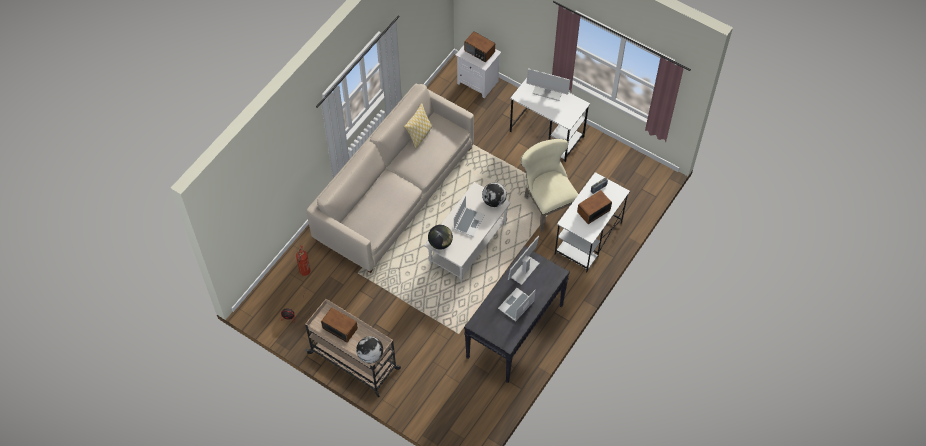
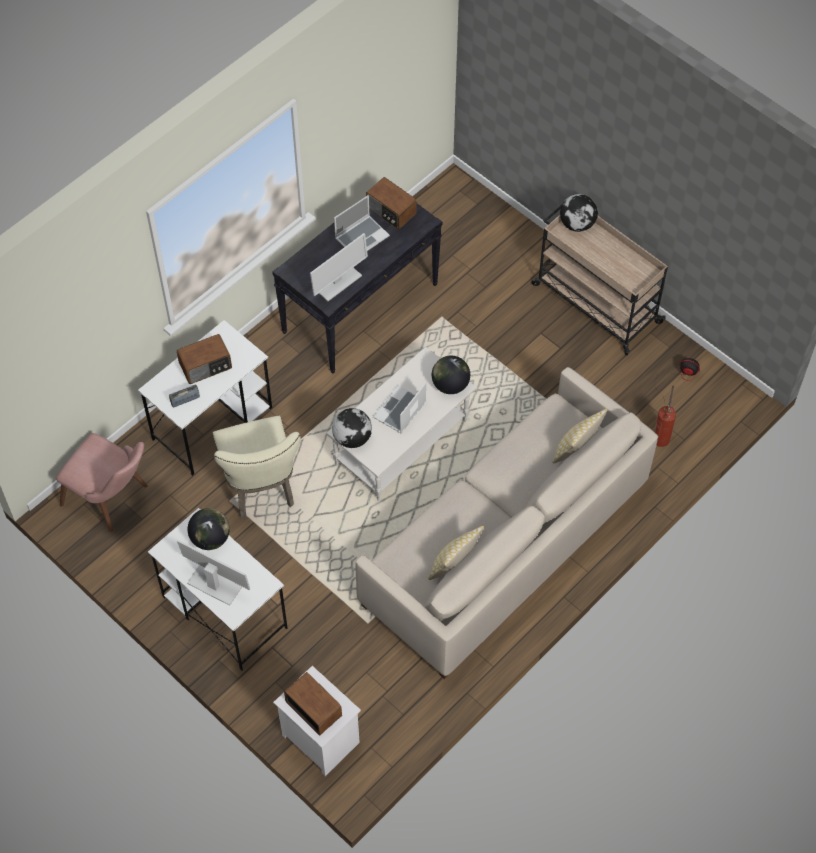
camera: 170 degrees left, 0 degrees up
radio [321,307,358,343] -> radio moved to [366,177,417,230]
none -> pink chair [56,433,148,532]
none -> globe [188,508,230,550]
none -> pillow [553,409,608,463]

